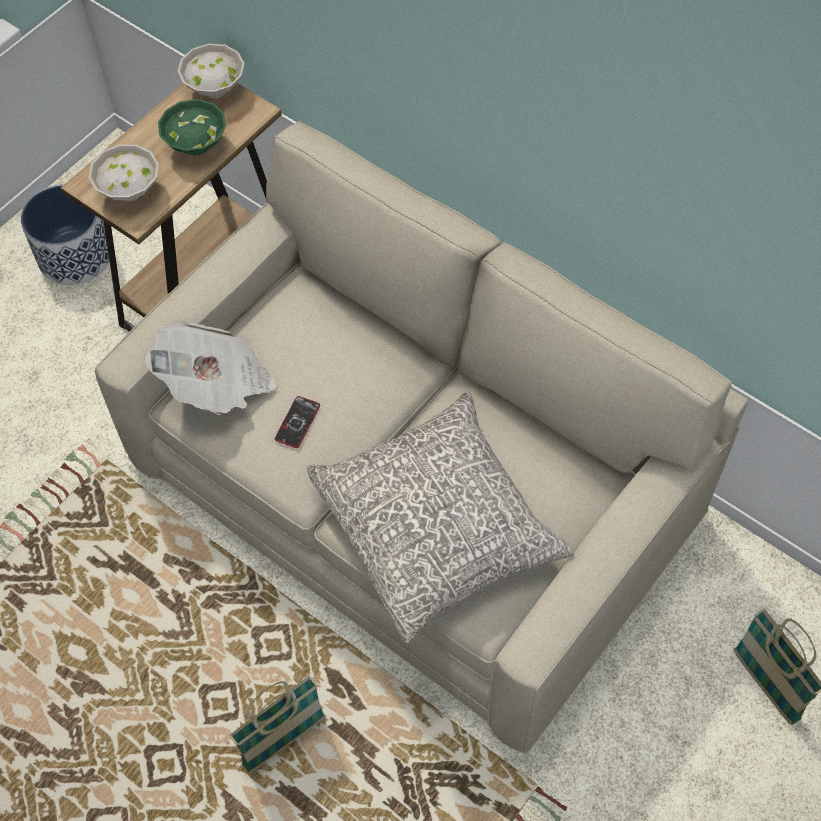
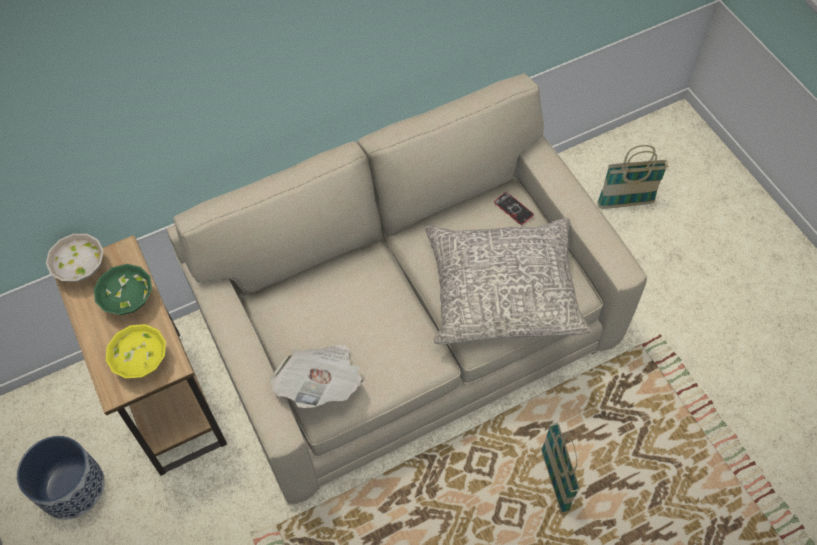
camera: 65 degrees left, 0 degrees up
white bowl [89,145,159,201] -> yellow bowl [106,324,166,378]
phone [275,396,320,448] -> phone moved to [494,192,534,225]

